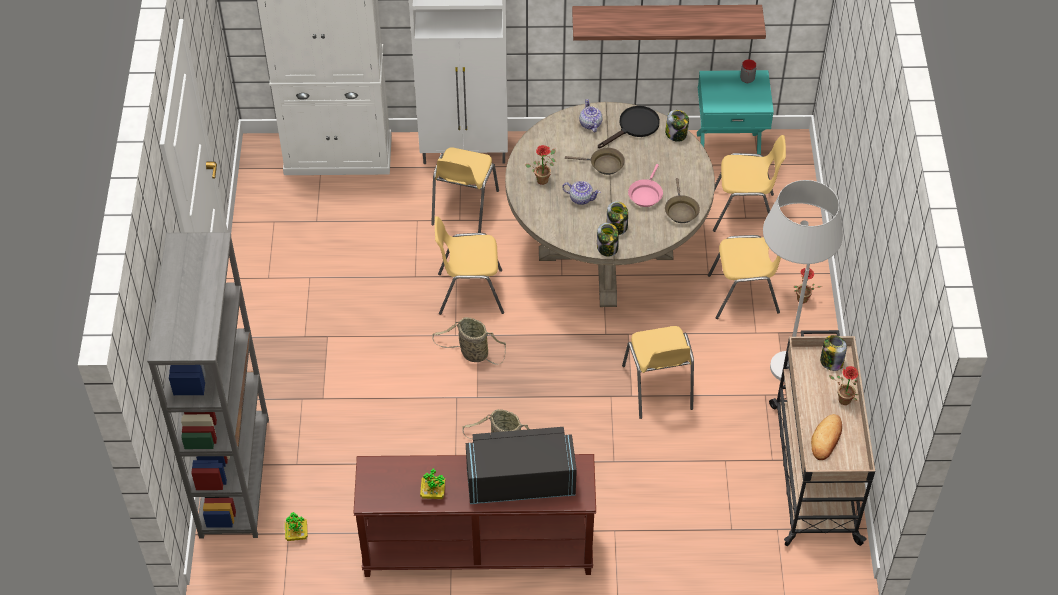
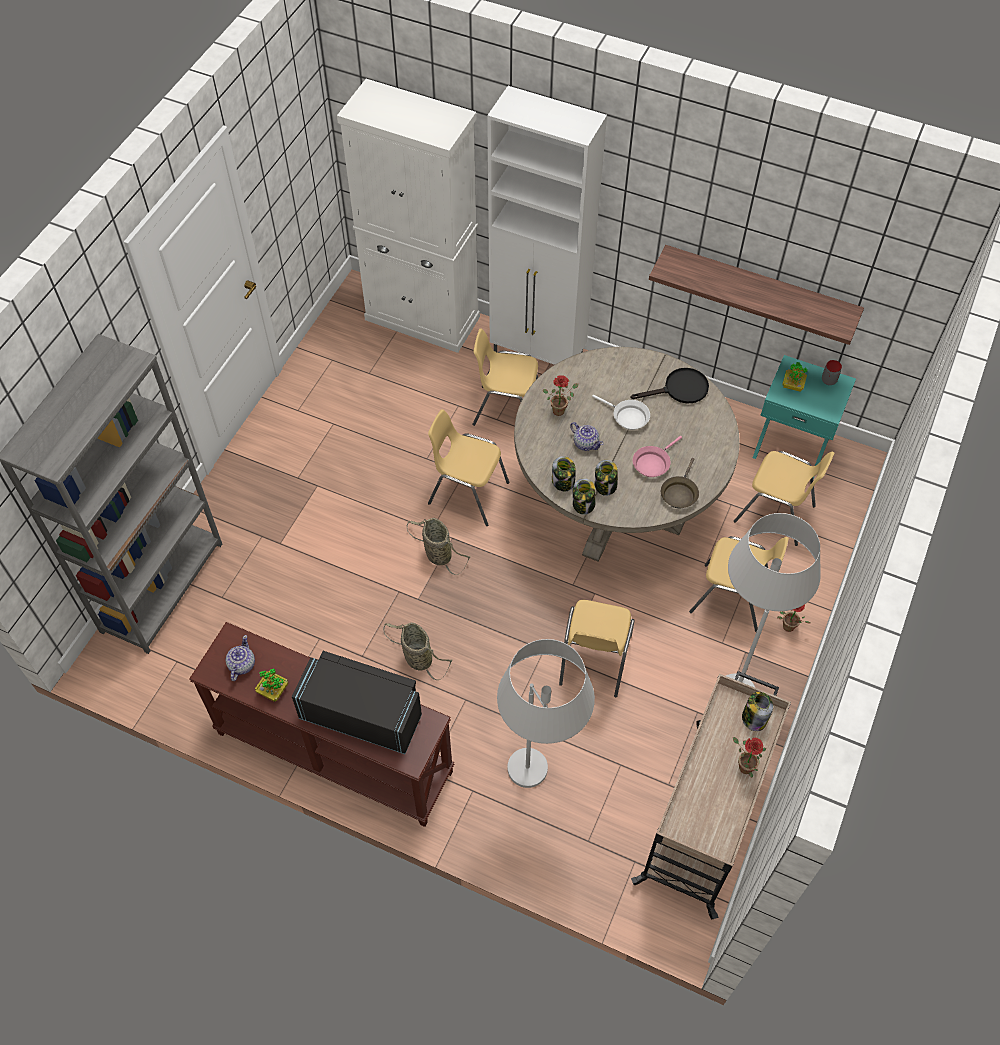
camera: 25 degrees right, 5 degrees up
potted plant [285,512,308,541] -> potted plant moved to [782,362,808,392]
yellow chair [431,147,499,233] -> yellow chair turned 60 degrees clockwise [472,329,538,426]
brown frying pan [565,148,625,175] -> white frying pan [592,395,650,430]
teapot [579,99,602,132] -> teapot moved to [226,635,255,681]
jar [665,110,689,142] -> jar moved to [552,456,576,491]
bread [811,414,842,460] -> none
none -> white floor lamp [497,639,595,788]

